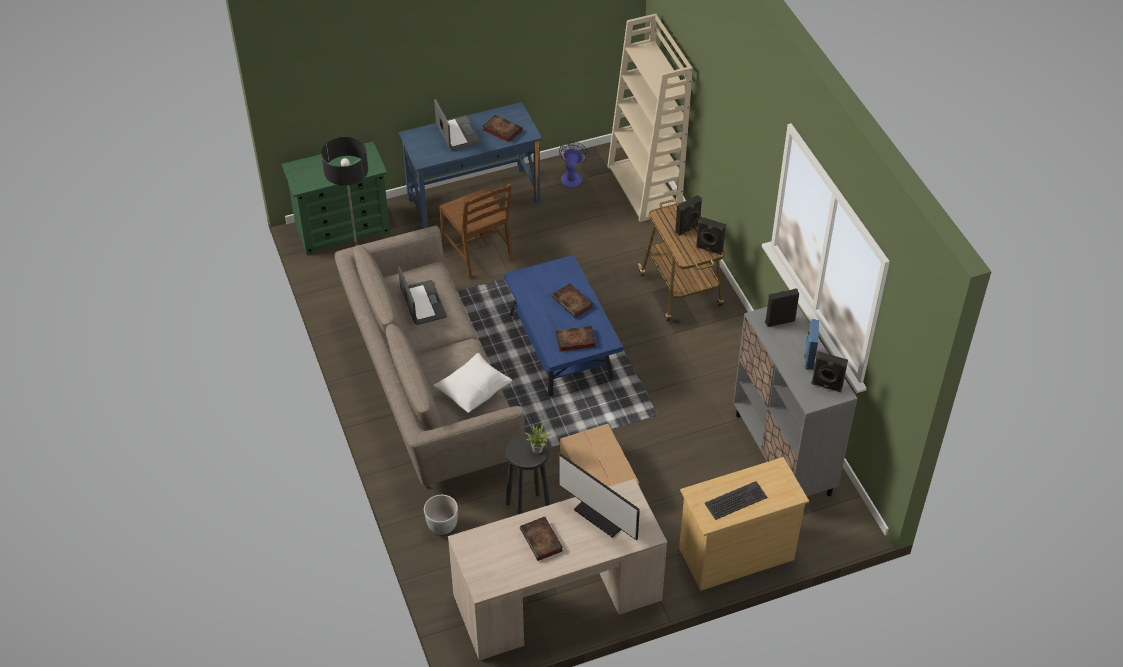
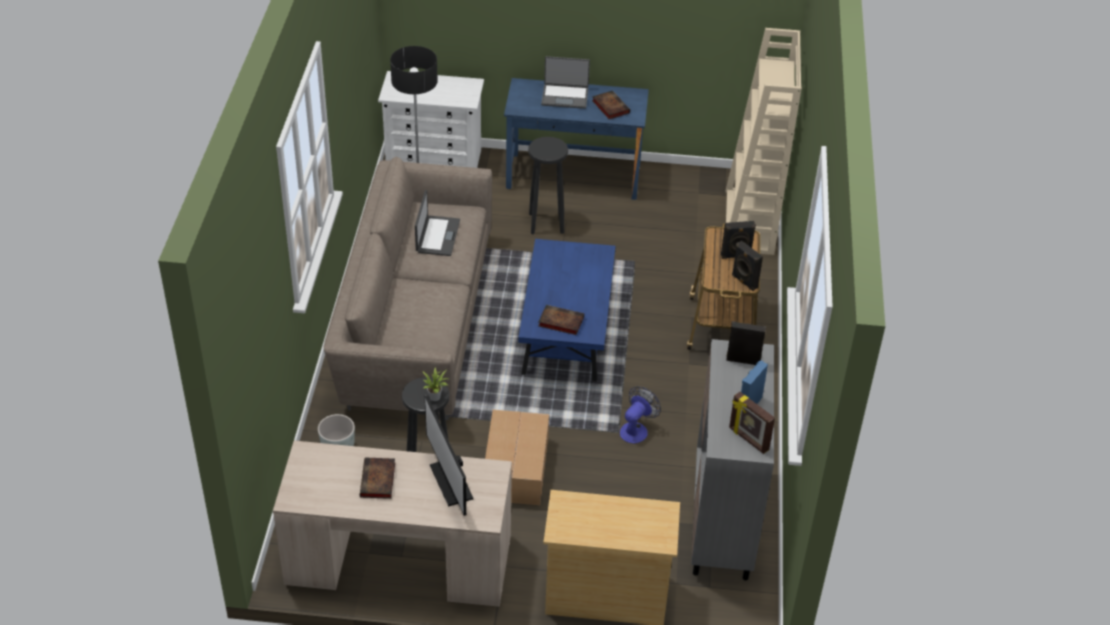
camera: 25 degrees right, 5 degrees down
green dresser [282,142,390,255] -> white dresser [378,71,484,168]
laptop [434,99,481,150] -> laptop turned 90 degrees clockwise [541,56,590,109]
white pillow [434,353,512,413] -> none
brown chair [439,184,513,279] -> black stool [528,137,568,234]
book [552,283,593,318] -> none
fan [559,142,589,187] -> fan moved to [620,386,661,444]
keyboard [705,481,768,520] -> none
black speaker [811,351,848,392] -> picture frame [729,392,775,454]

